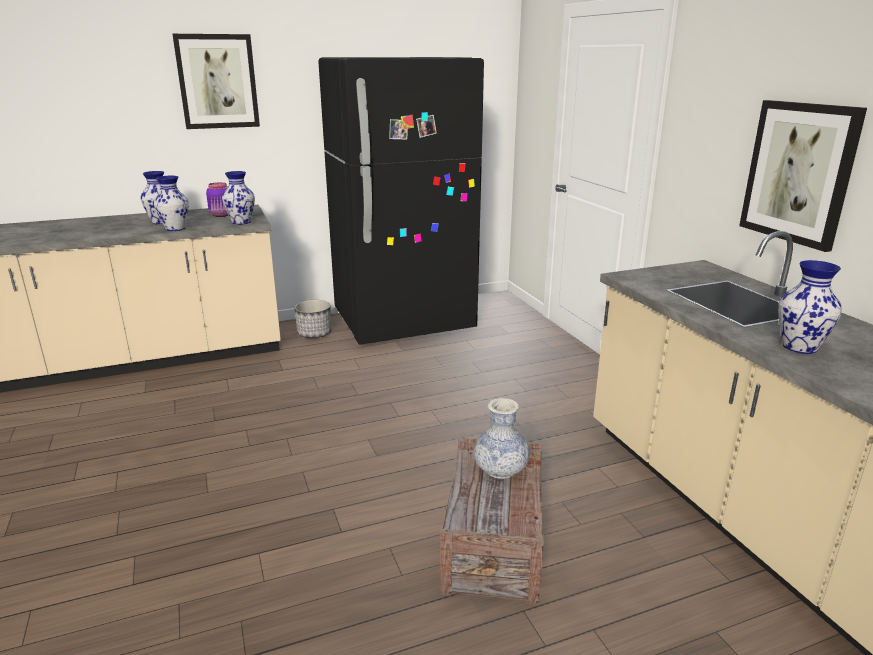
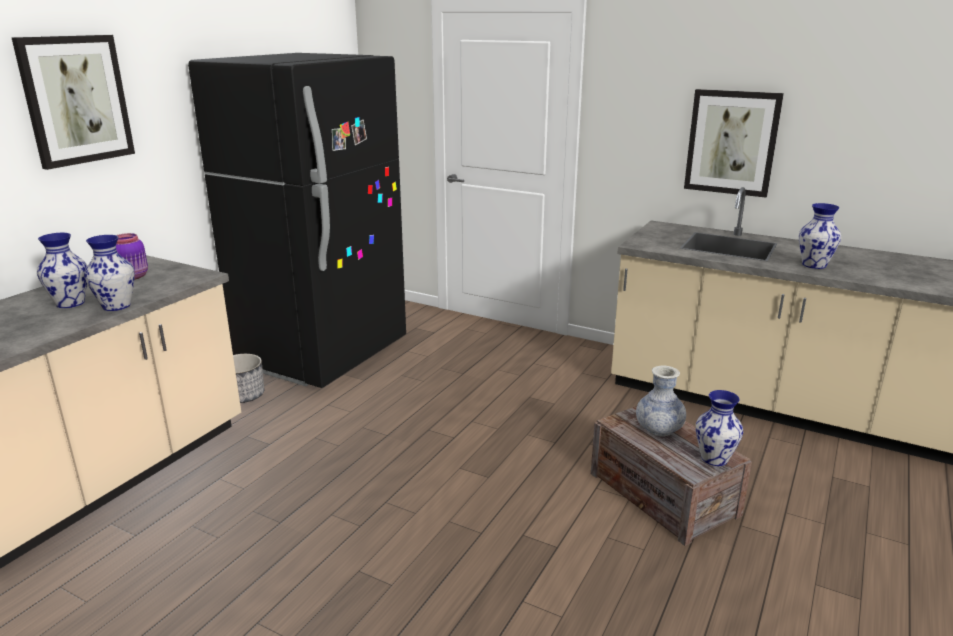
camera: 40 degrees left, 0 degrees up
vase [222,171,255,225] -> vase moved to [696,390,743,466]

